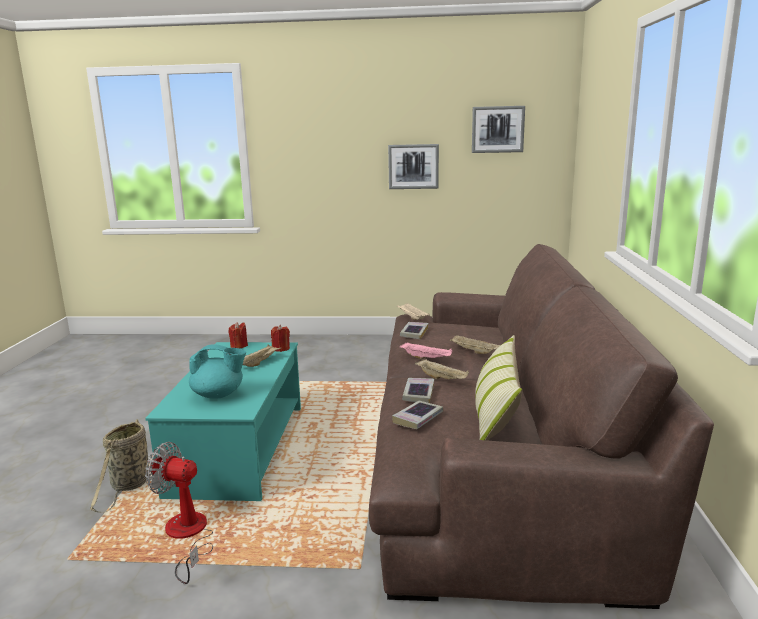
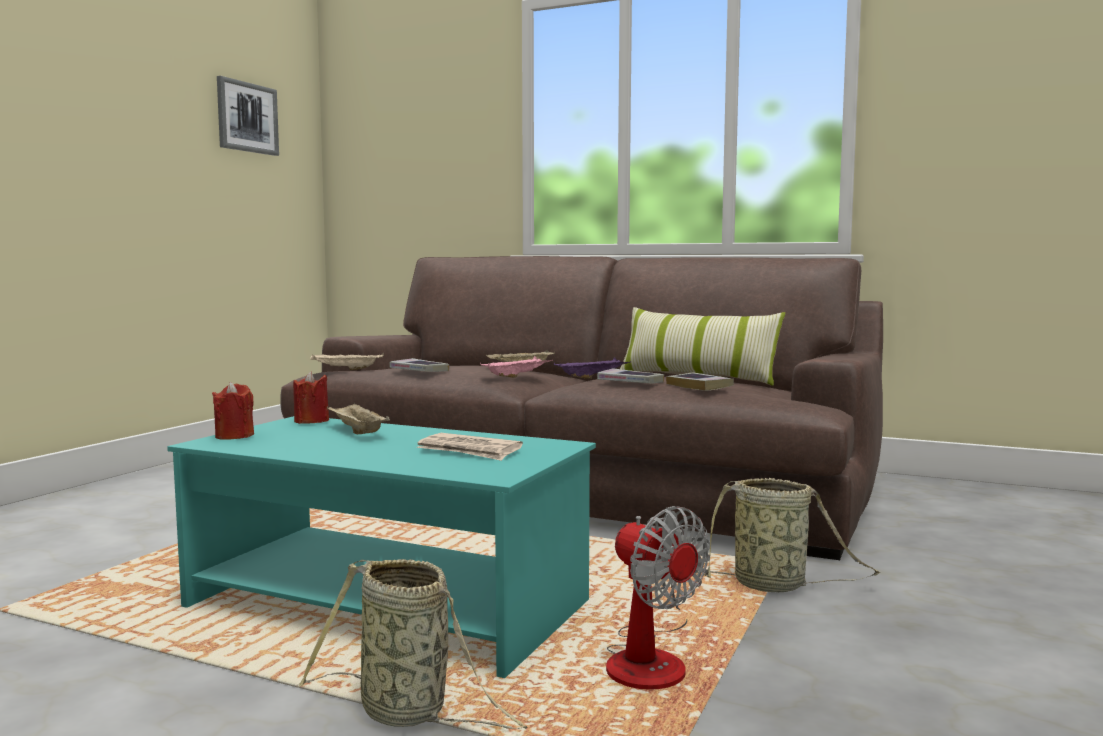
camera: 70 degrees left, 10 degrees down
fan [145,442,213,584] -> fan turned 75 degrees counterclockwise [606,506,710,690]
turquoise teapot [189,344,246,399] -> newspaper [416,433,523,461]
picture [388,144,439,189] -> none
beige tray [415,359,469,380] -> purple tray [554,357,631,379]
none -> basket [697,478,880,592]

